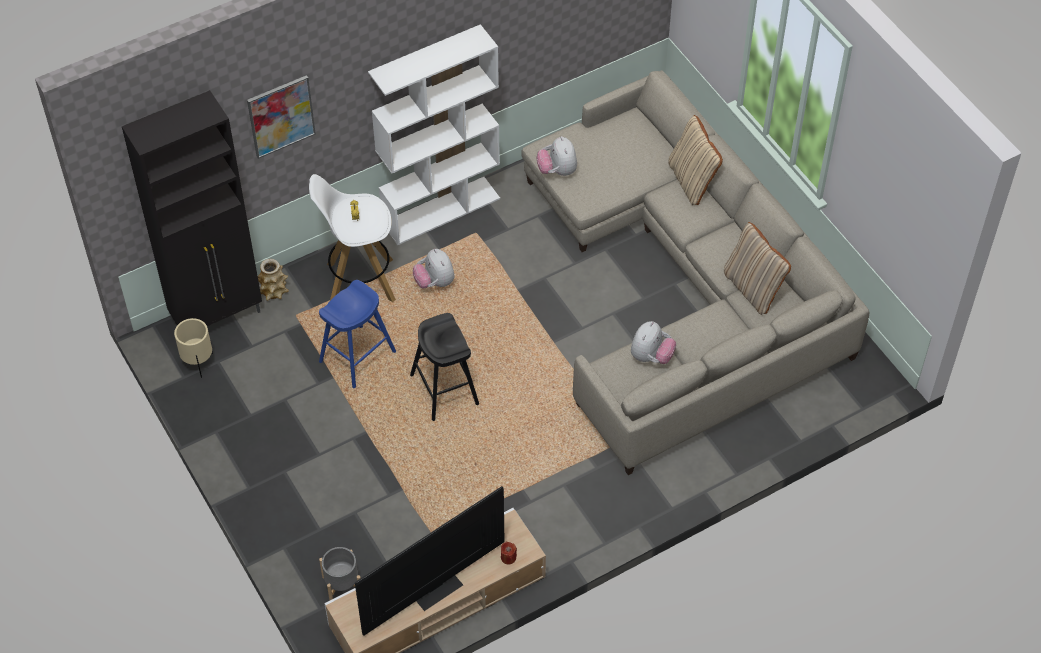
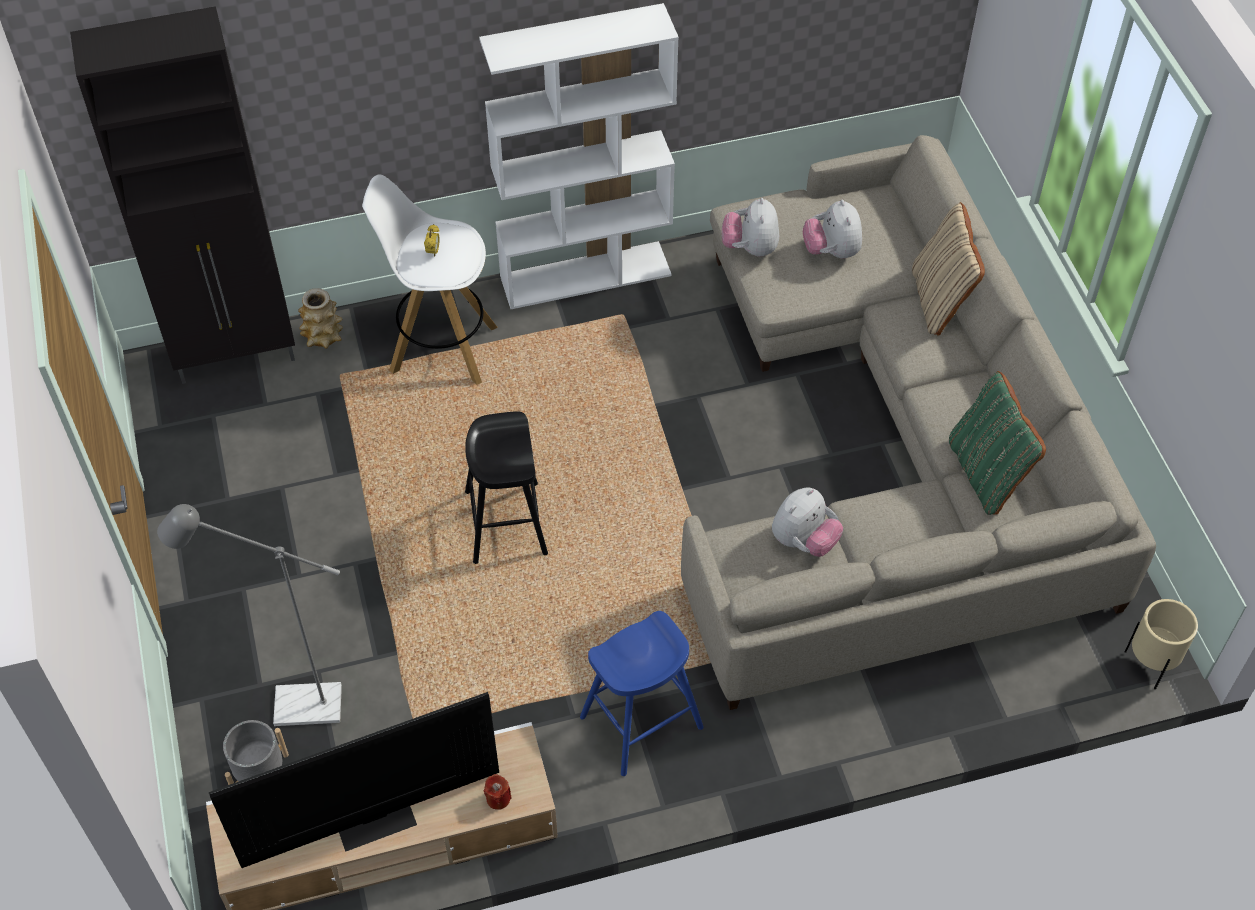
camera: 15 degrees right, 0 degrees up
beige planter [174,318,213,378] -> beige planter moved to [1125,599,1198,689]
picture [247,75,316,159] -> none
blue stool [319,280,396,388] -> blue stool moved to [580,611,704,776]
plush toy [413,249,454,288] -> plush toy moved to [803,200,862,259]
beige pillow [724,222,791,315] -> green pillow [949,371,1046,515]
none -> grey floor lamp [157,504,342,726]

